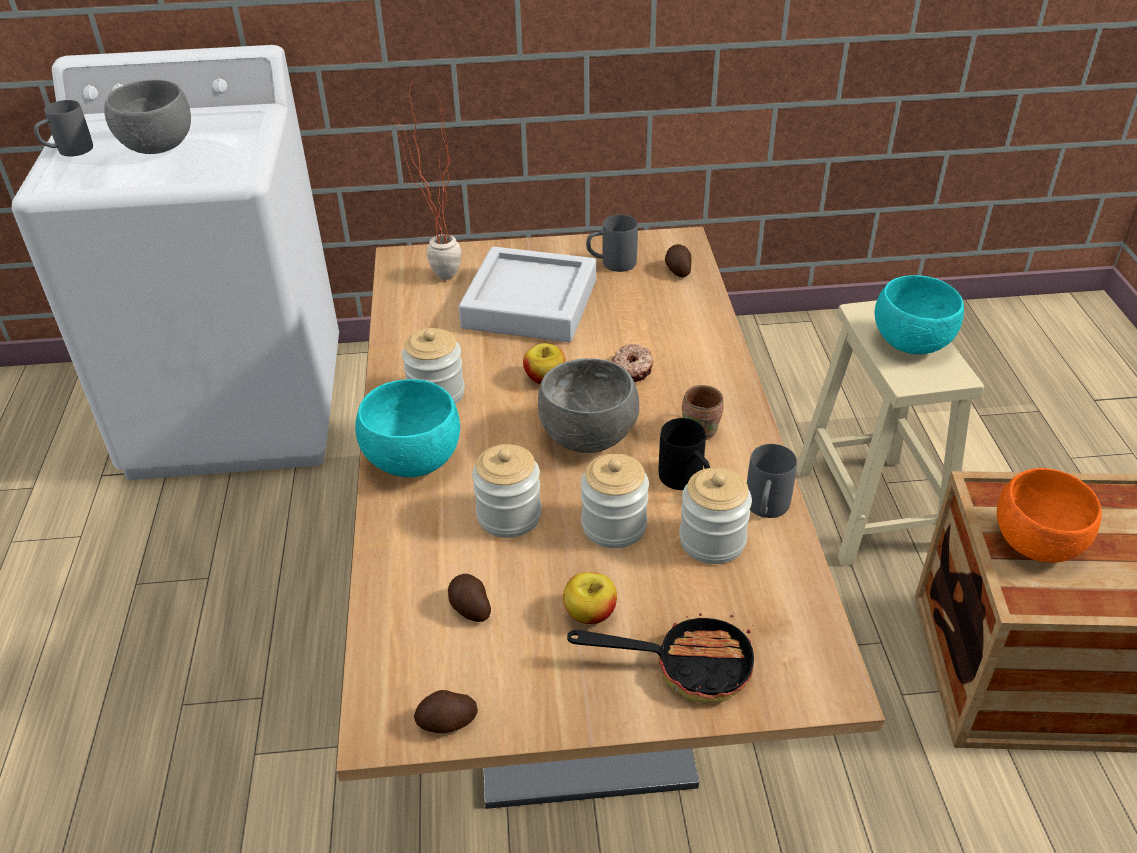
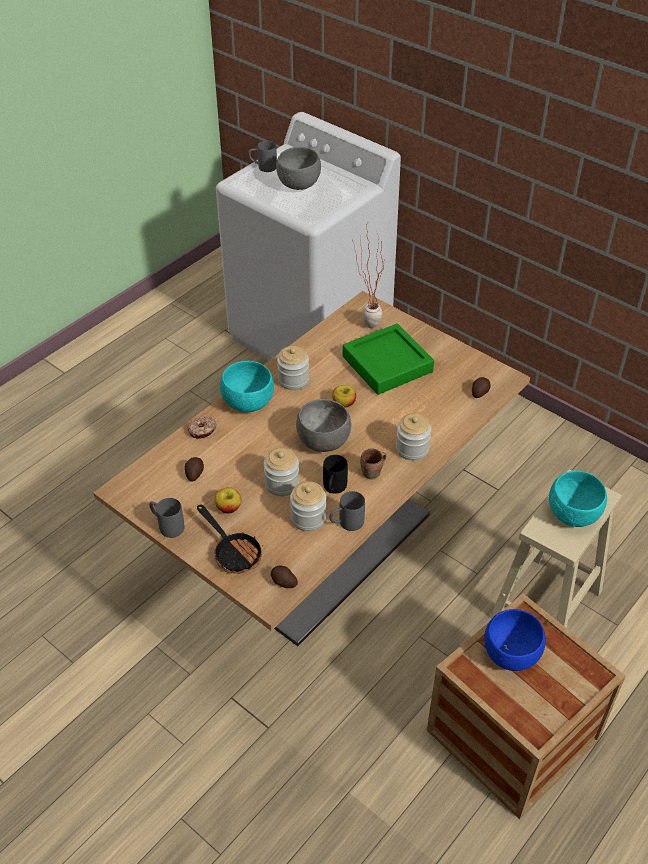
camera: 45 degrees right, 5 degrees up
potato [414,690,478,733] -> potato moved to [271,565,298,588]
grey tray [459,247,596,342] -> green tray [343,323,434,395]
jar [472,444,541,538] -> jar moved to [396,413,431,461]
grey mug [586,215,638,272] -> grey mug moved to [149,498,184,538]
donut [612,344,653,382] -> donut moved to [188,417,217,439]
orange bowl [997,468,1101,563] -> blue bowl [484,609,546,671]

